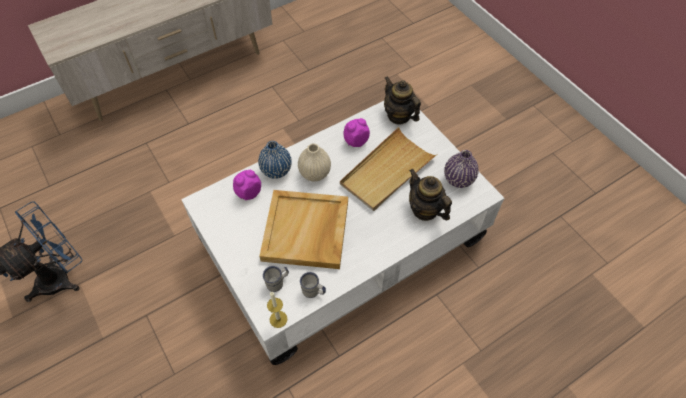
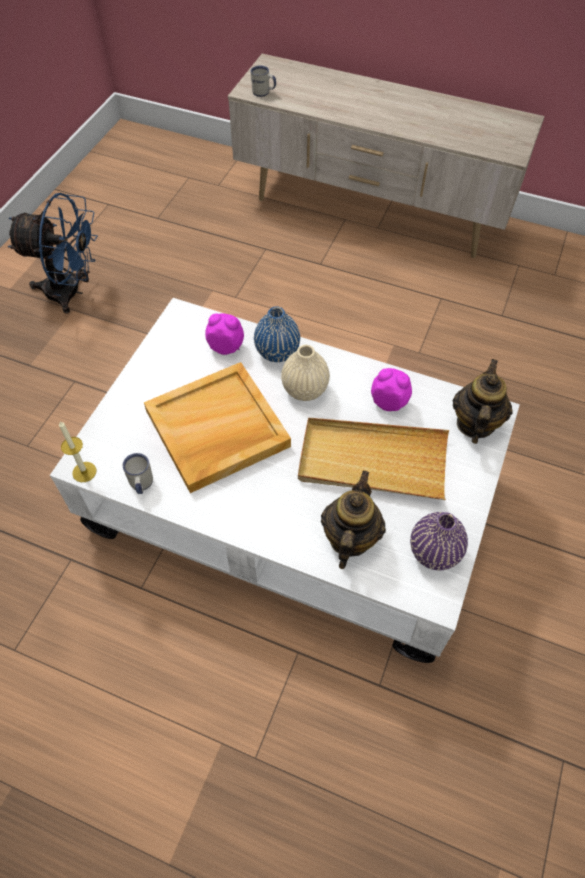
camera: 55 degrees right, 0 degrees up
white mug [263,266,289,292] -> white mug moved to [250,65,276,97]

